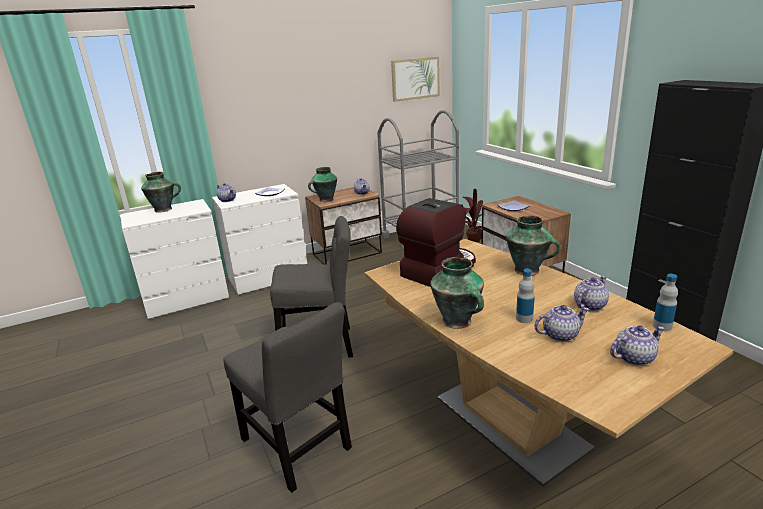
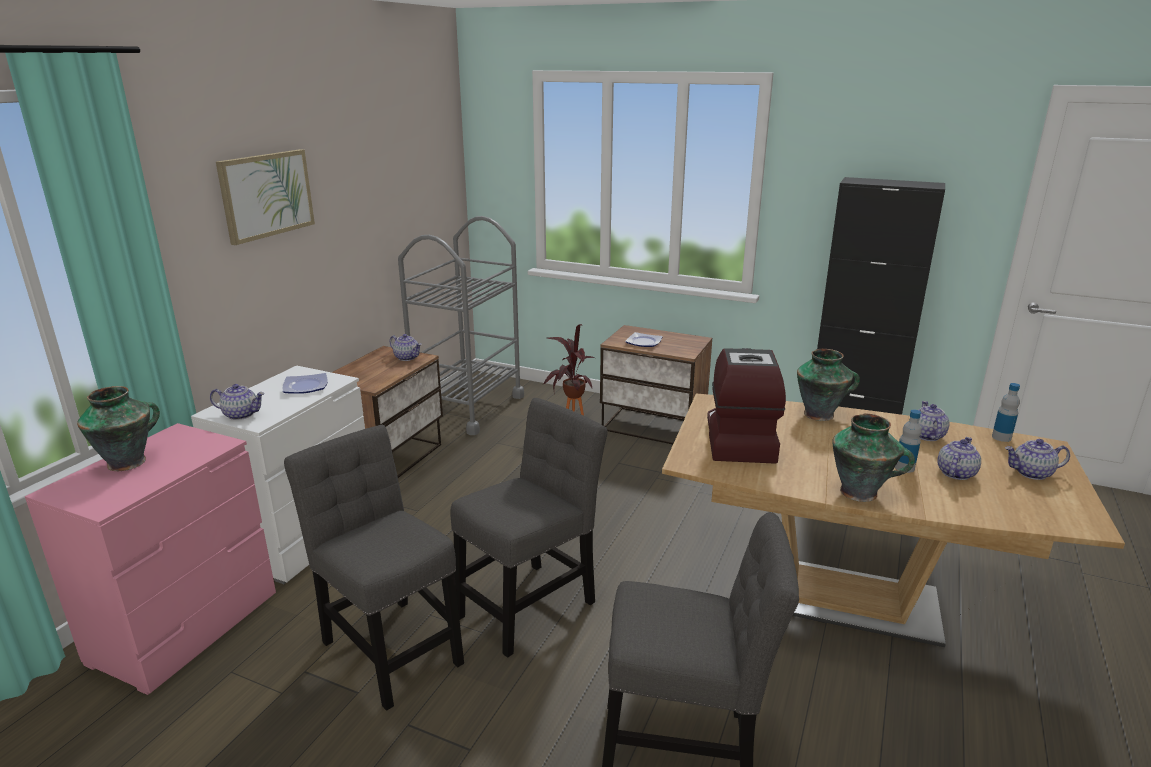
camera: 40 degrees left, 0 degrees up
white dresser [121,199,229,320] -> pink dresser [25,423,276,695]
vase [308,167,337,202] -> none
picture [391,57,440,102] -> picture moved to [216,149,315,245]
teapot [610,325,665,366] -> teapot turned 120 degrees counterclockwise [1005,439,1070,480]
none -> grey chair [284,425,464,711]

